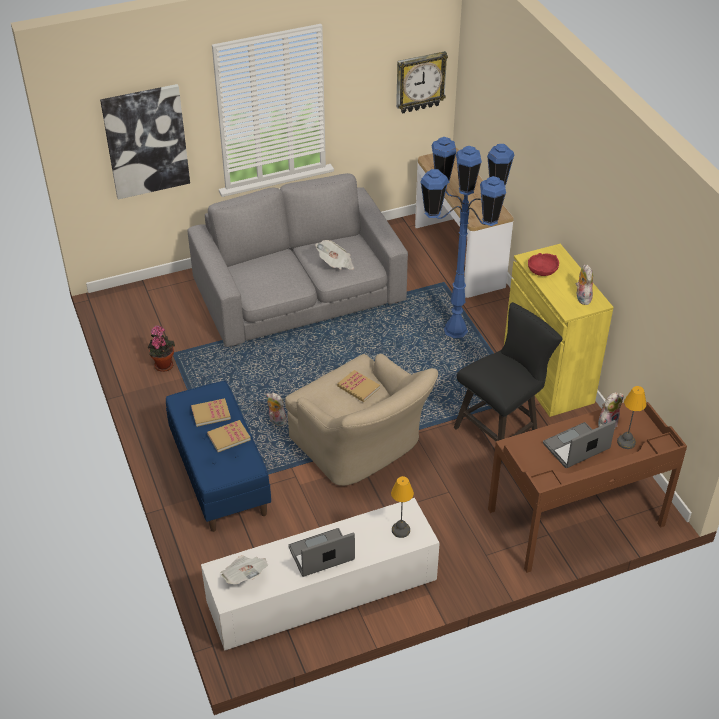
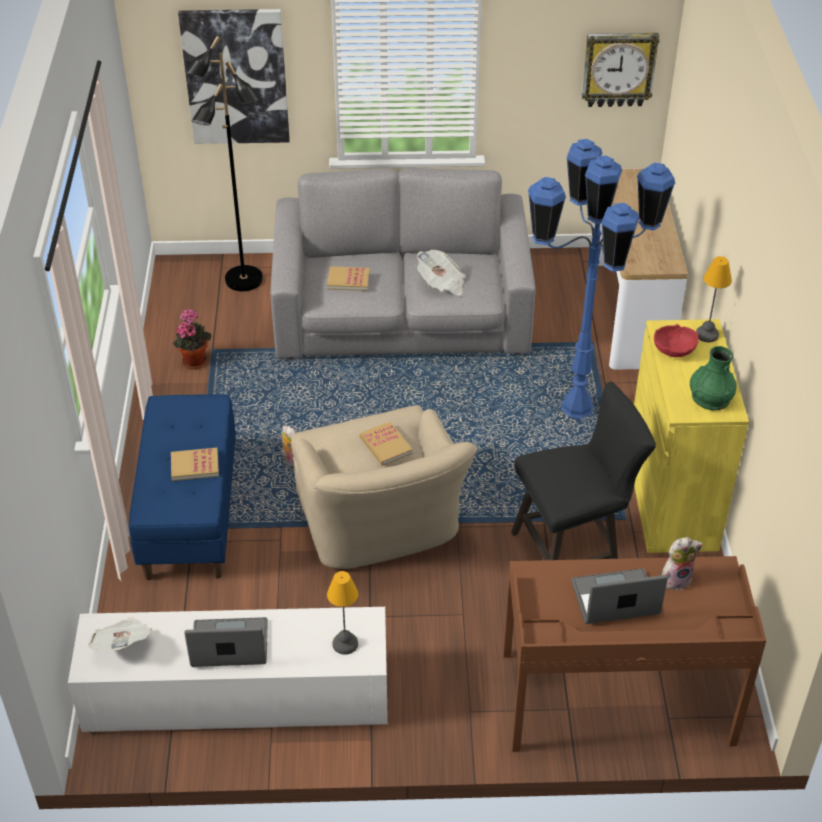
camera: 20 degrees right, 0 degrees up
book [191,398,231,427] -> book moved to [327,266,370,291]
plush toy [576,264,593,305] -> green vase [690,346,737,410]
table lamp [617,386,647,449] -> table lamp moved to [696,256,732,342]
none -> black floor lamp [185,36,263,291]

